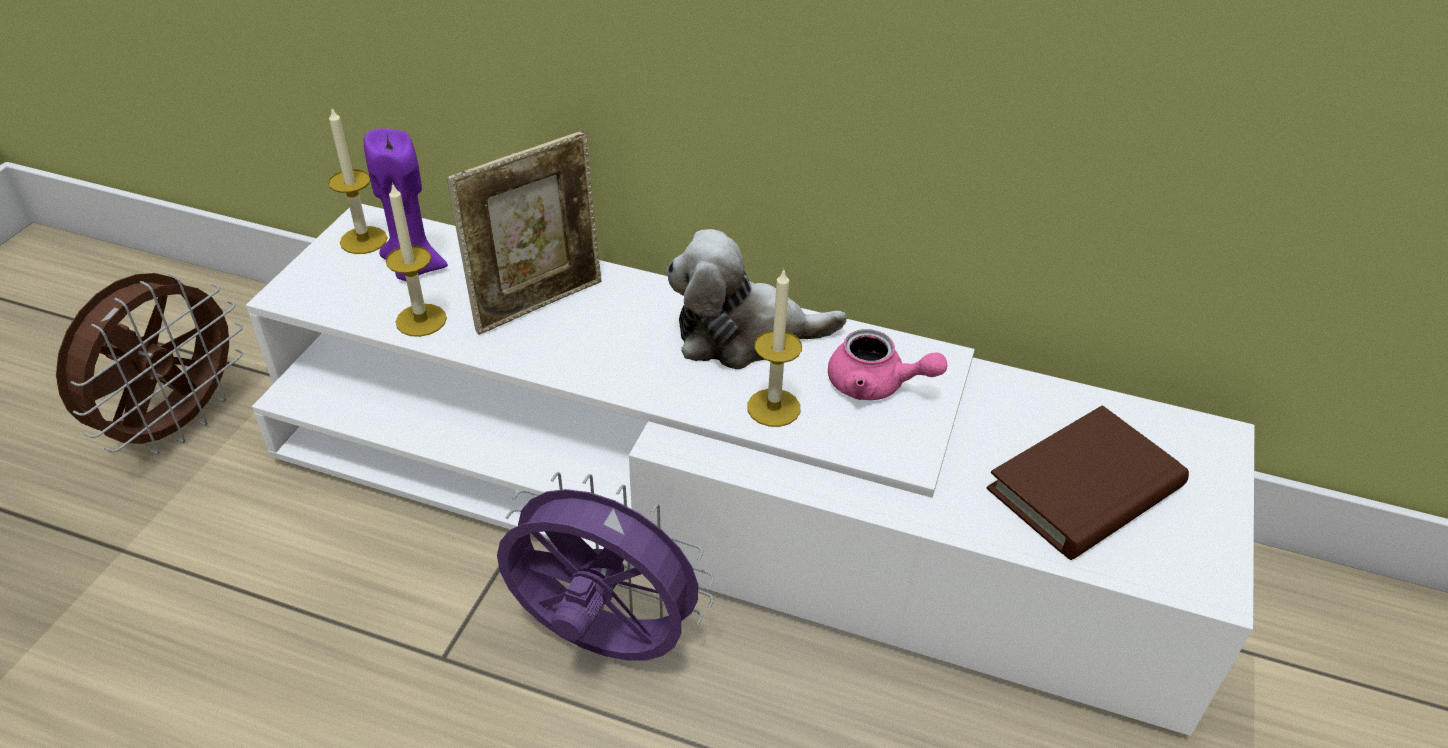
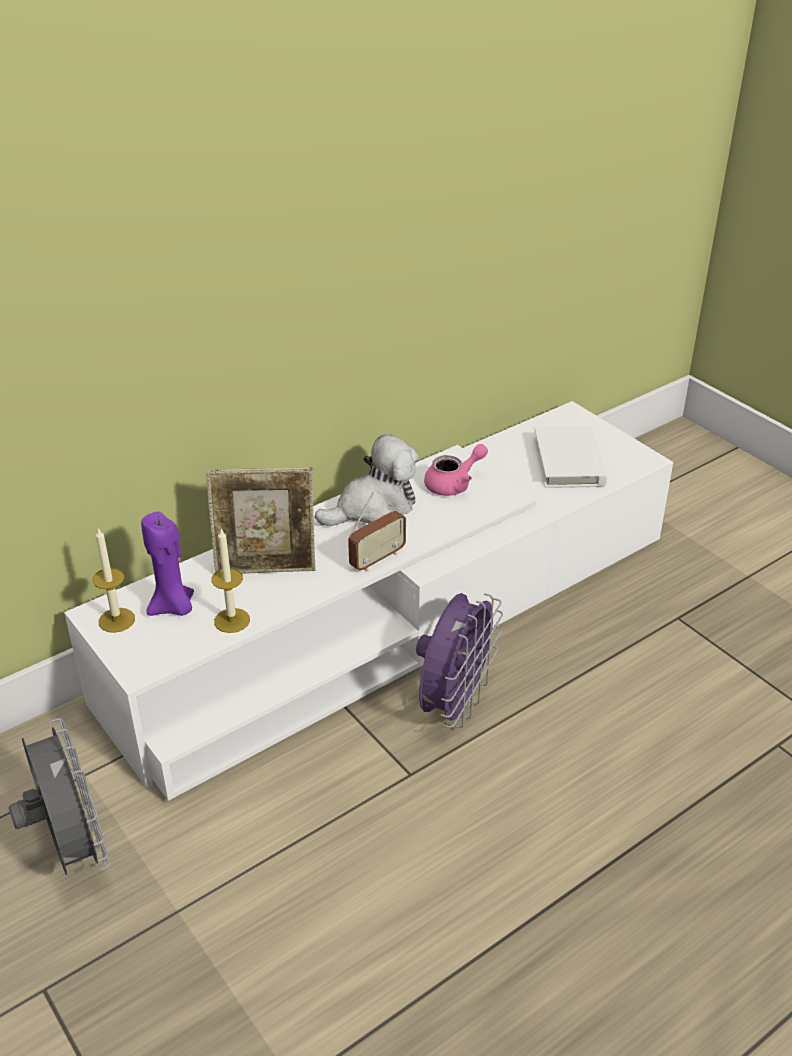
camera: 55 degrees left, 5 degrees down
brown fan [56,273,243,455] -> grey fan [8,718,110,875]
picture frame [447,131,601,335] -> picture frame turned 90 degrees clockwise [206,467,316,574]
purple fan [497,472,714,661] -> purple fan turned 150 degrees clockwise [416,593,503,728]
plush toy [666,229,847,370] -> plush toy turned 150 degrees counterclockwise [315,434,419,526]
candle [747,268,802,427] -> none
brown book [987,405,1189,560] -> white book [534,426,607,488]
none -> radio [348,492,406,571]

